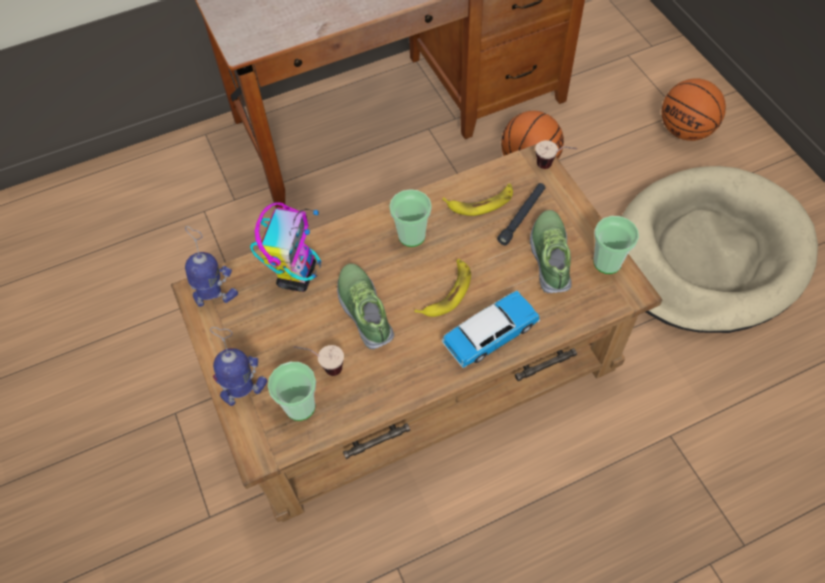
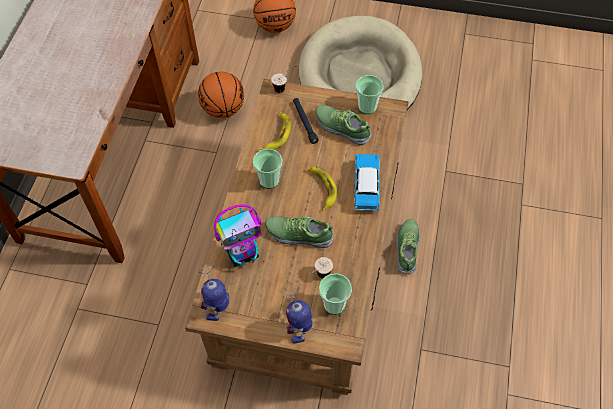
camera: 55 degrees left, 0 degrees up
toy robot [250,202,321,292] -> toy robot turned 105 degrees clockwise [214,204,262,267]
none -> shoe [396,219,420,273]

